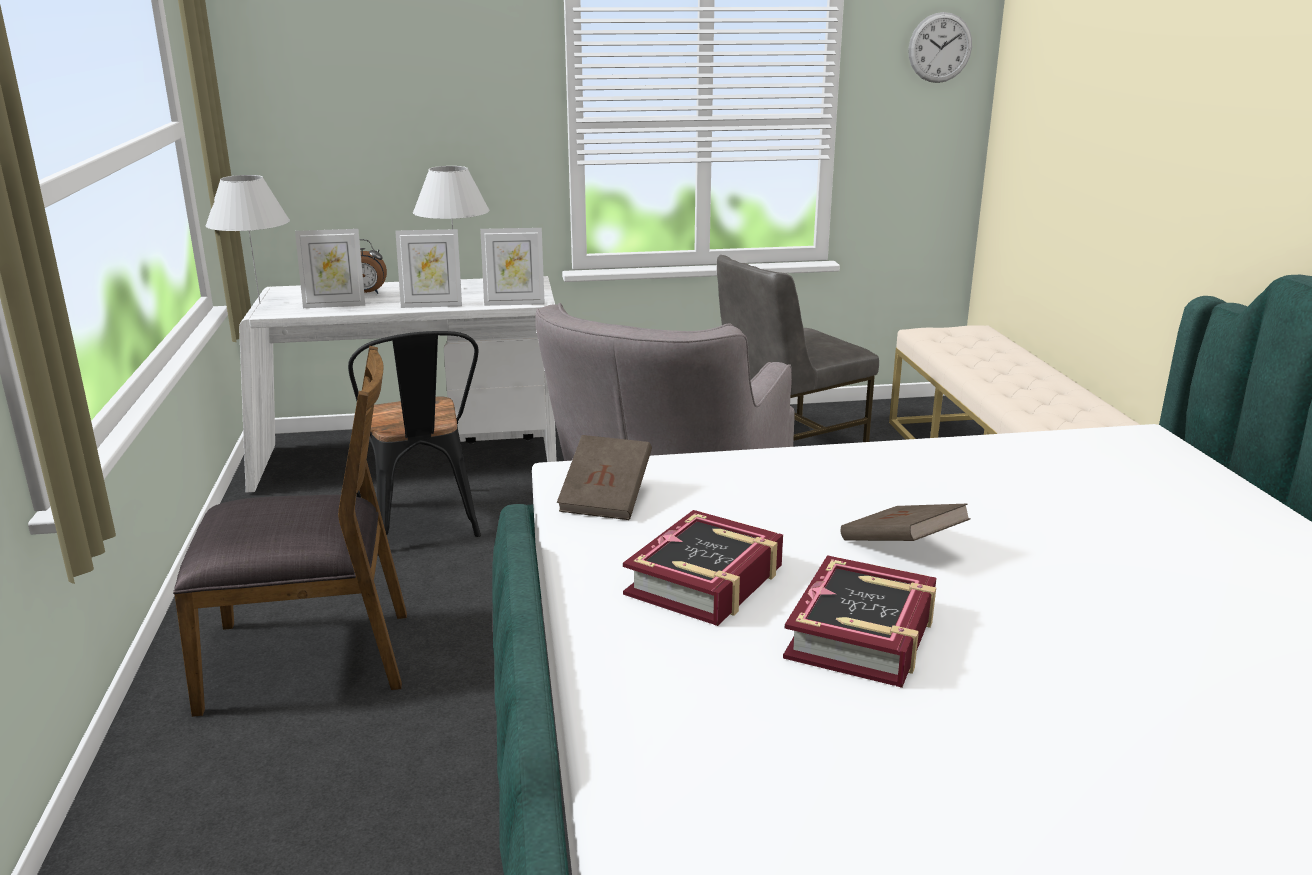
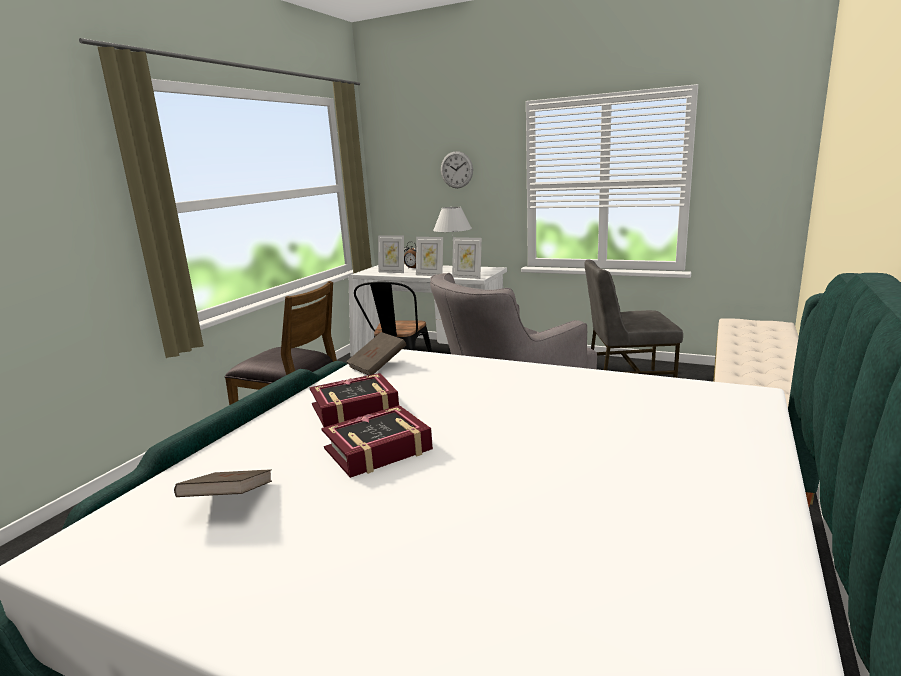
camera: 35 degrees right, 5 degrees down
white table lamp [206,175,290,304] -> none
brown book [841,504,971,541] -> brown book moved to [174,469,272,497]
wall clock [908,12,972,83] -> wall clock moved to [441,151,473,188]

